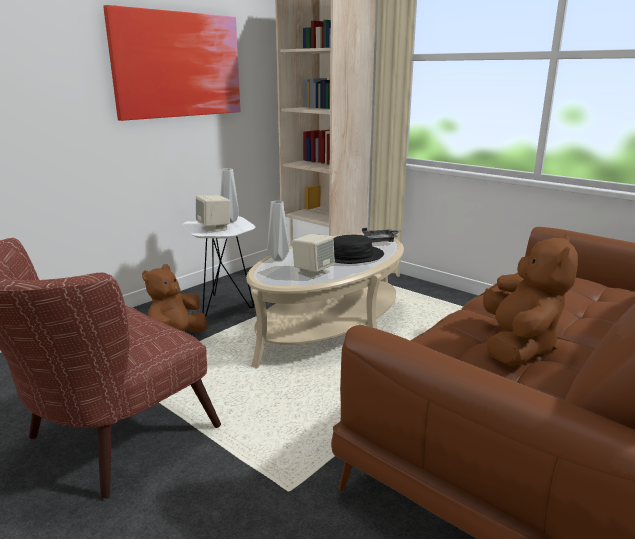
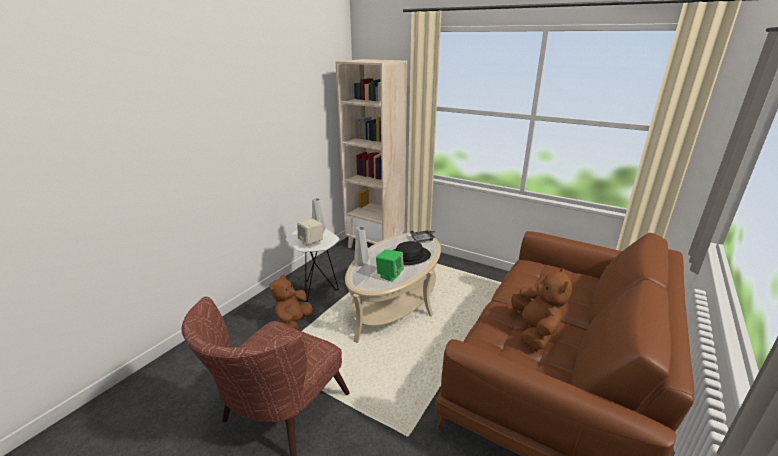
camera: 10 degrees left, 5 degrees up
picture [103,5,240,121] -> none
beige speaker [292,234,335,279] -> green speaker [376,249,404,282]

